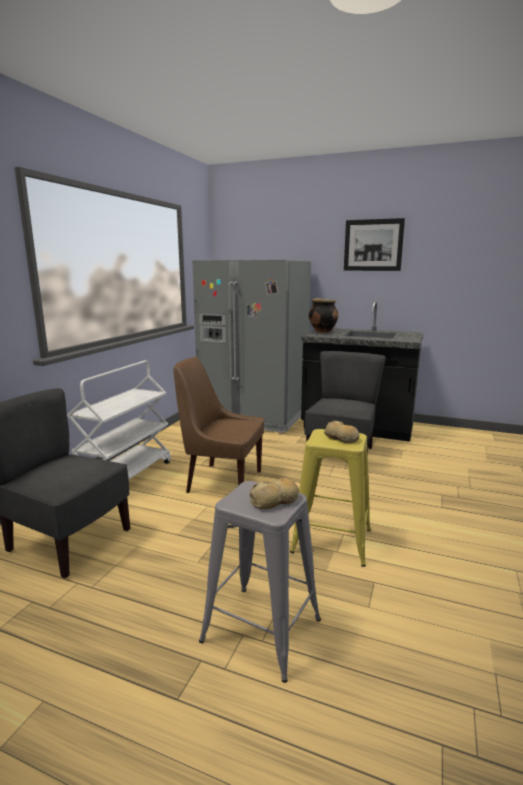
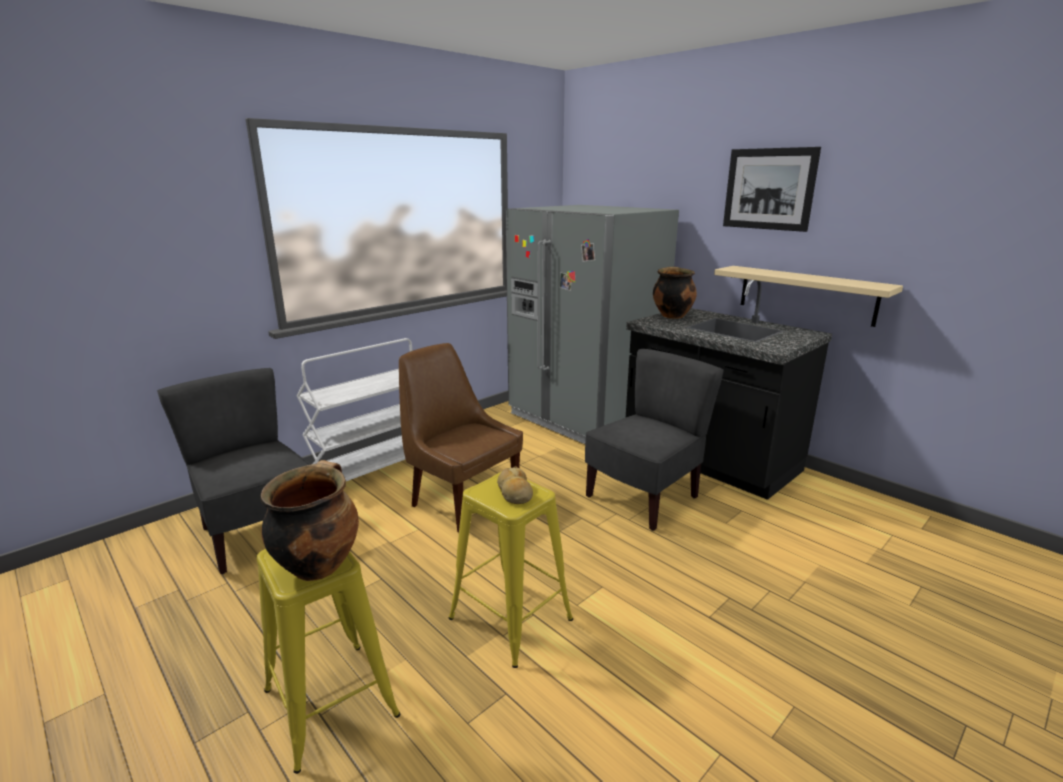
camera: 25 degrees right, 5 degrees up
grey stool [199,481,321,683] -> yellow stool [257,549,400,774]
bread [250,478,299,509] -> cooking pot [260,460,359,581]
none -> beige shelf [714,266,903,327]

